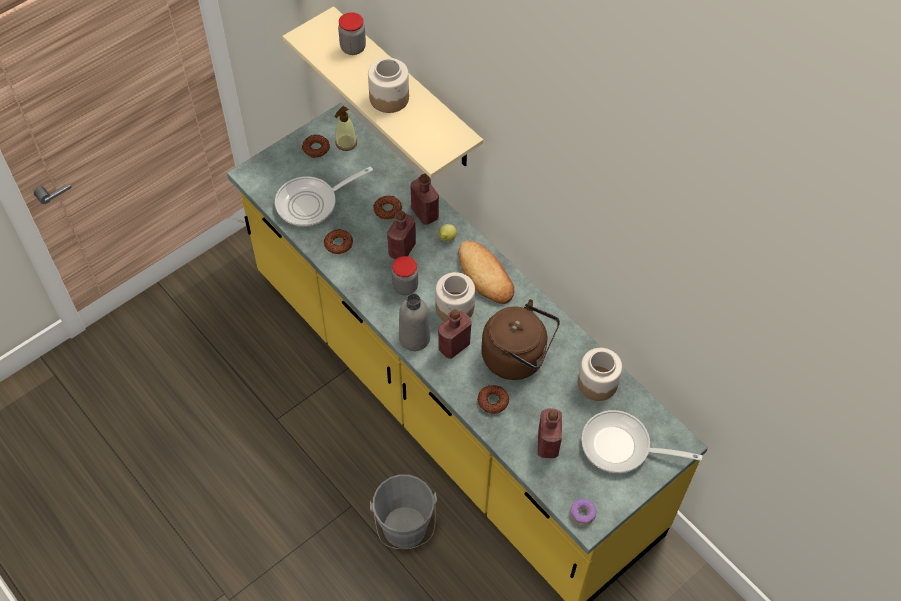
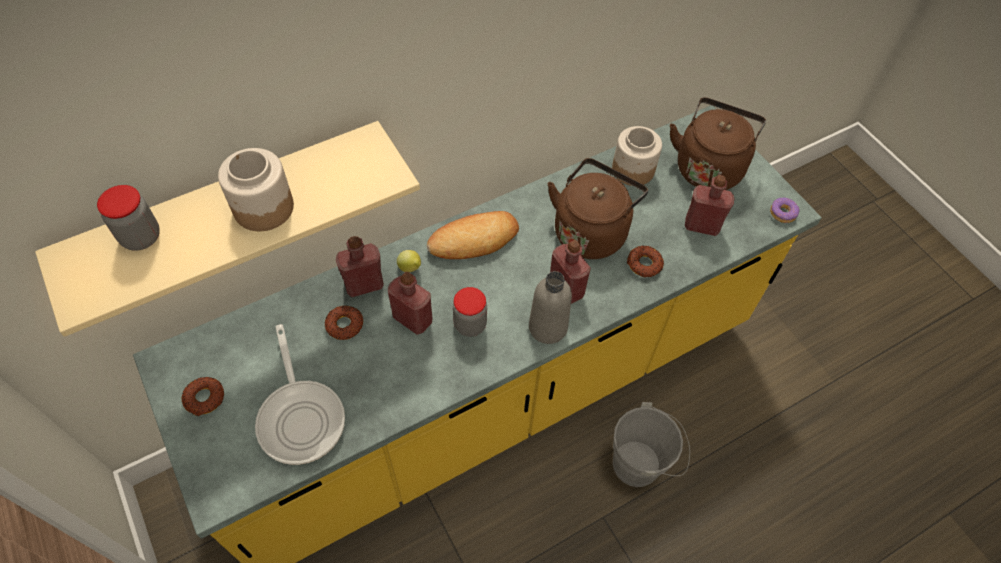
camera: 80 degrees left, 0 degrees up
donut [324,229,353,254] -> none
soap dispenser [334,106,357,151] -> none
jar [436,272,475,322] -> none
frying pan [581,410,702,473] -> brown kettle [670,97,766,190]

